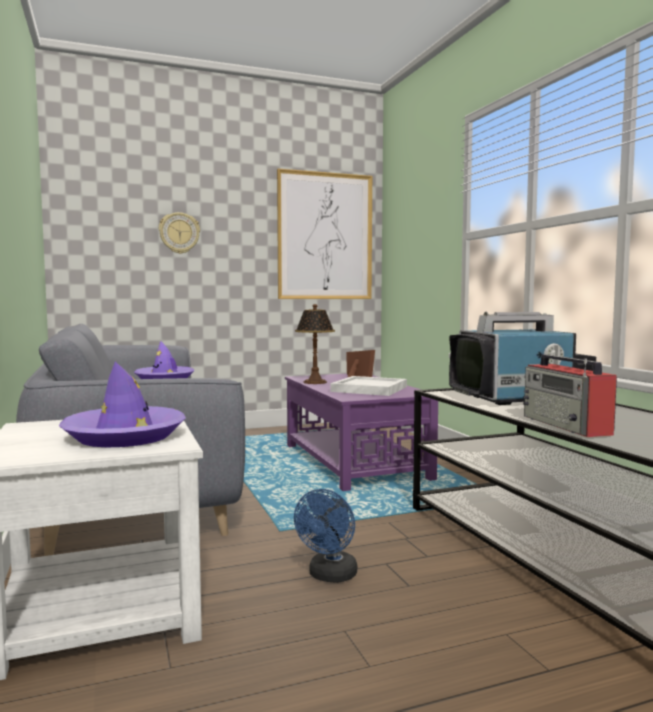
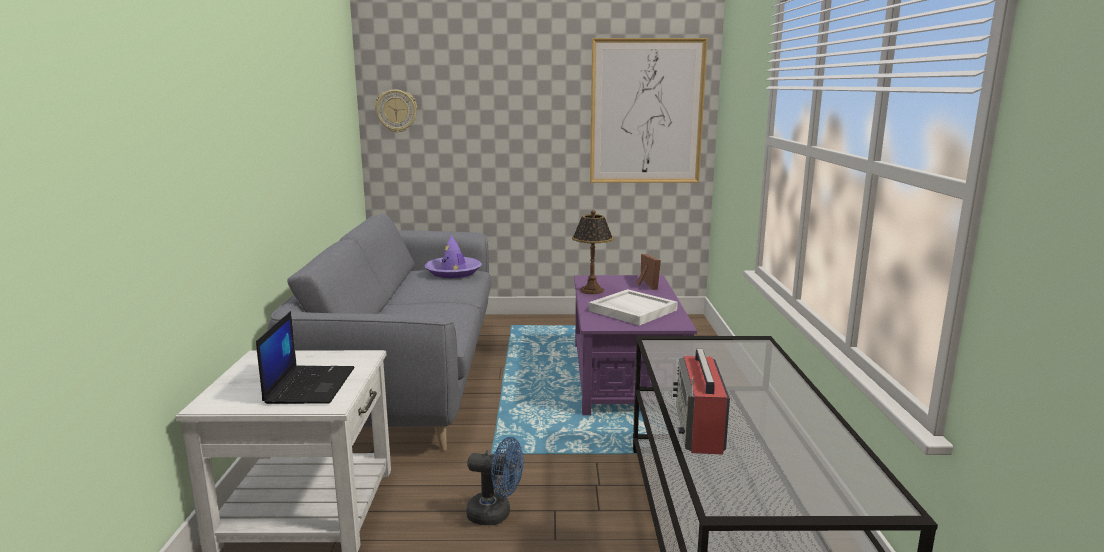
camera: 20 degrees right, 10 degrees up
purple hat [59,361,186,448] -> laptop [256,311,354,404]
wall clock [159,212,200,254] -> wall clock moved to [375,89,417,133]
blue fan [294,489,357,583] -> blue fan turned 120 degrees counterclockwise [466,437,523,525]
television [449,311,596,405] -> none

